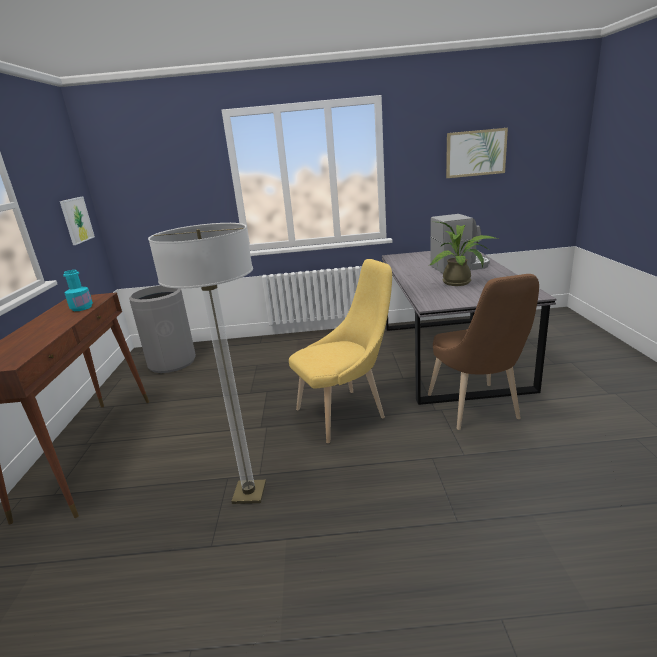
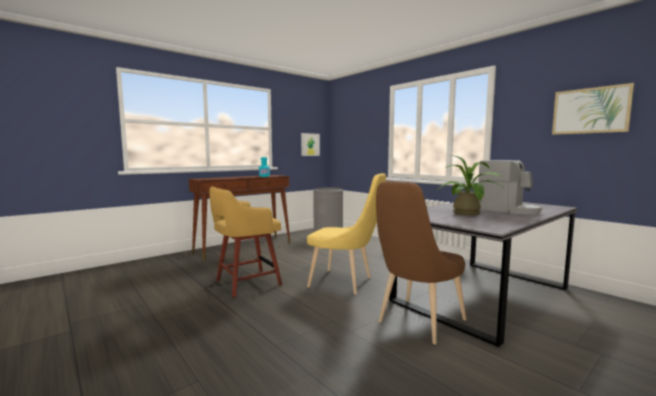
camera: 50 degrees right, 15 degrees down
floor lamp [148,223,266,504] -> yellow stool [209,187,282,297]

